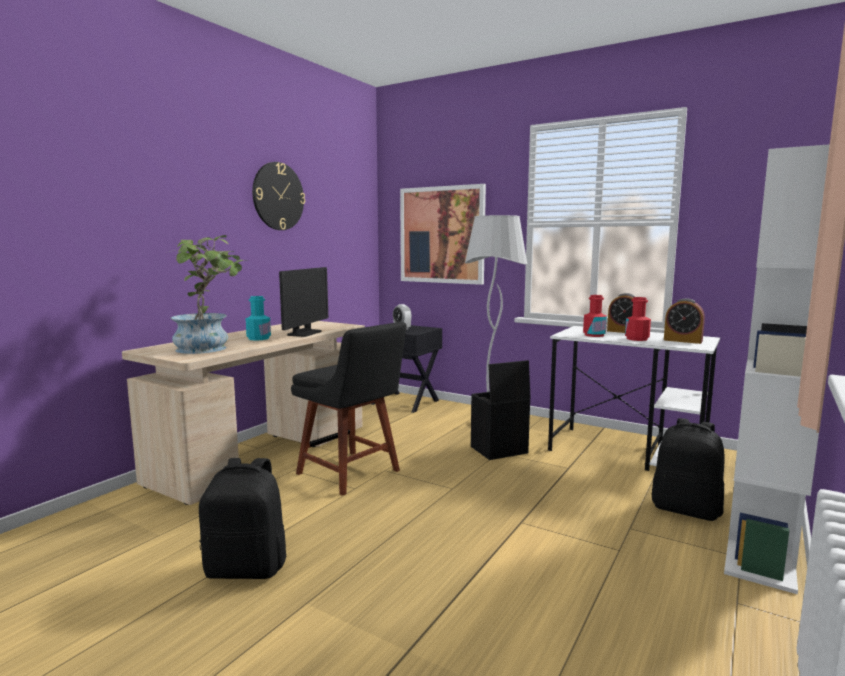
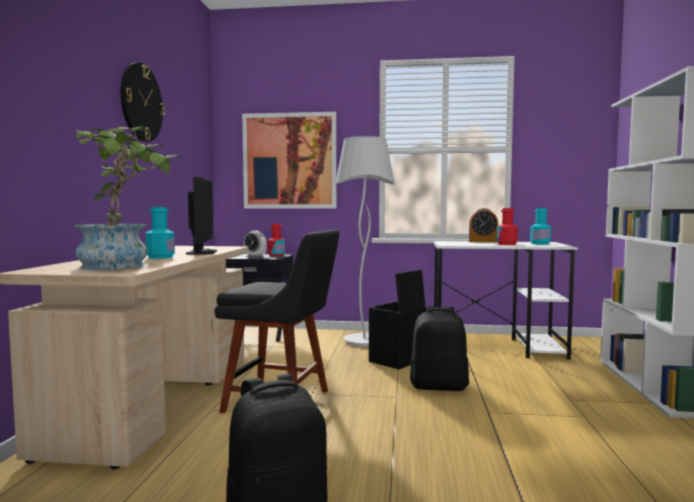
camera: 25 degrees left, 5 degrees down
red bottle [583,295,607,337] -> red bottle moved to [268,224,285,256]
black backpack [652,418,725,521] -> black backpack moved to [410,306,469,391]
alarm clock [664,298,705,344] -> turquoise bottle [530,208,551,245]

